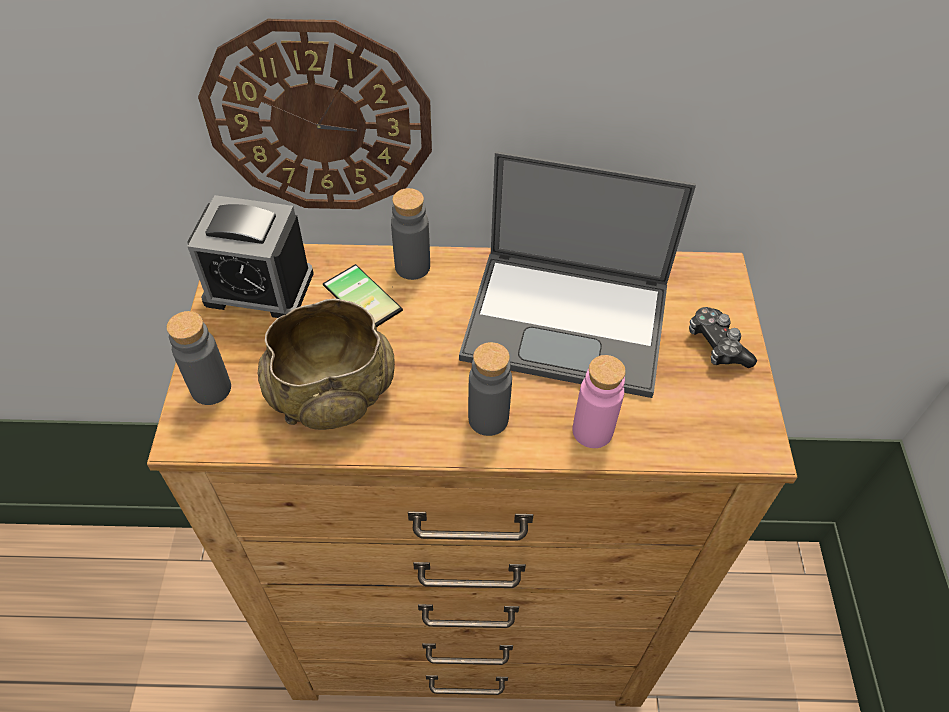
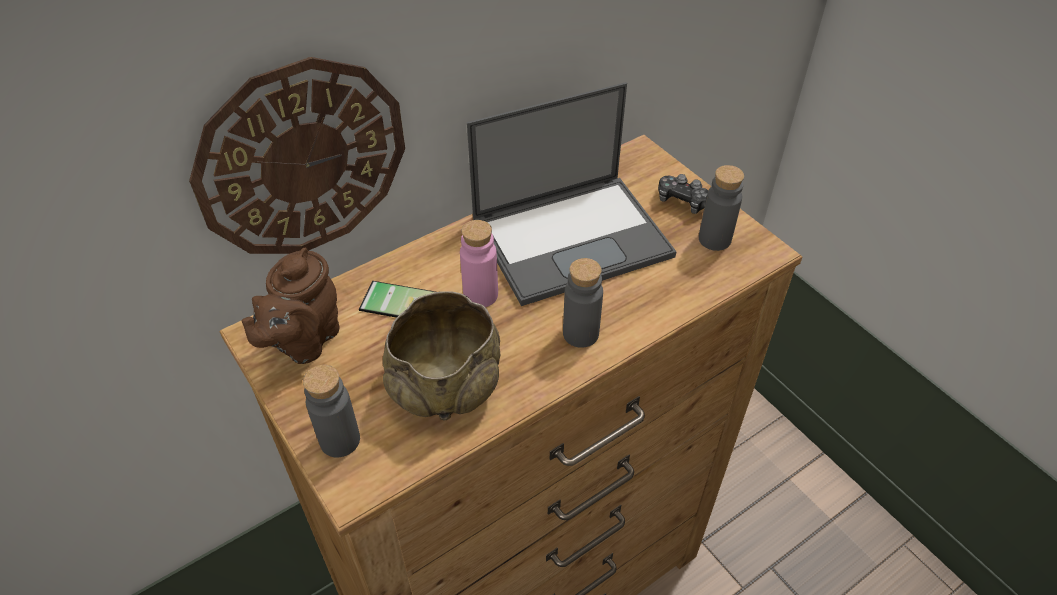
camera: 35 degrees left, 5 degrees down
alarm clock [187,195,314,318] -> brown teapot [241,248,339,364]
grey bottle [391,188,430,280] -> grey bottle moved to [699,165,744,251]
pink bottle [572,355,626,448] -> pink bottle moved to [460,220,498,307]

